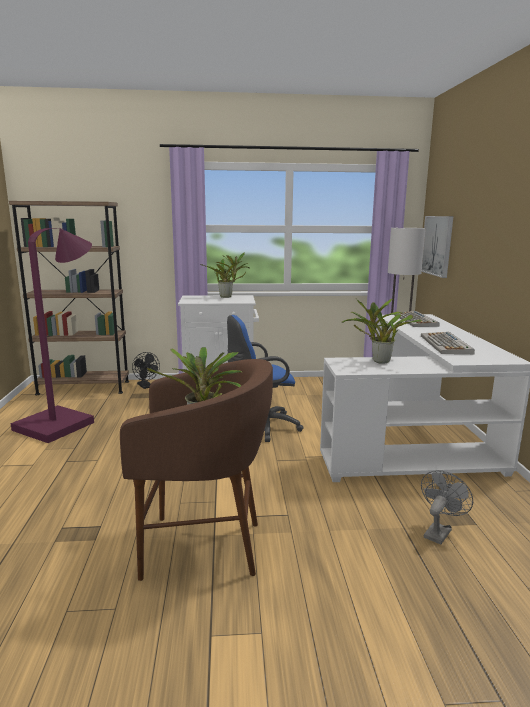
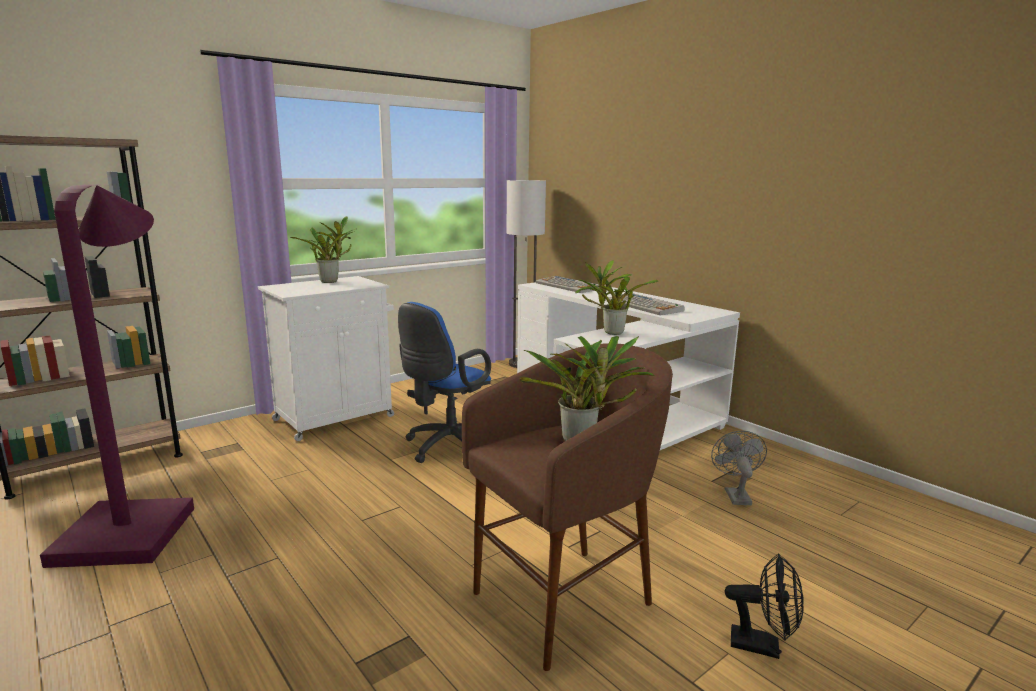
camera: 35 degrees left, 0 degrees up
black fan [132,352,160,389] -> black fan moved to [725,553,804,659]
picture [422,216,454,278] -> none

